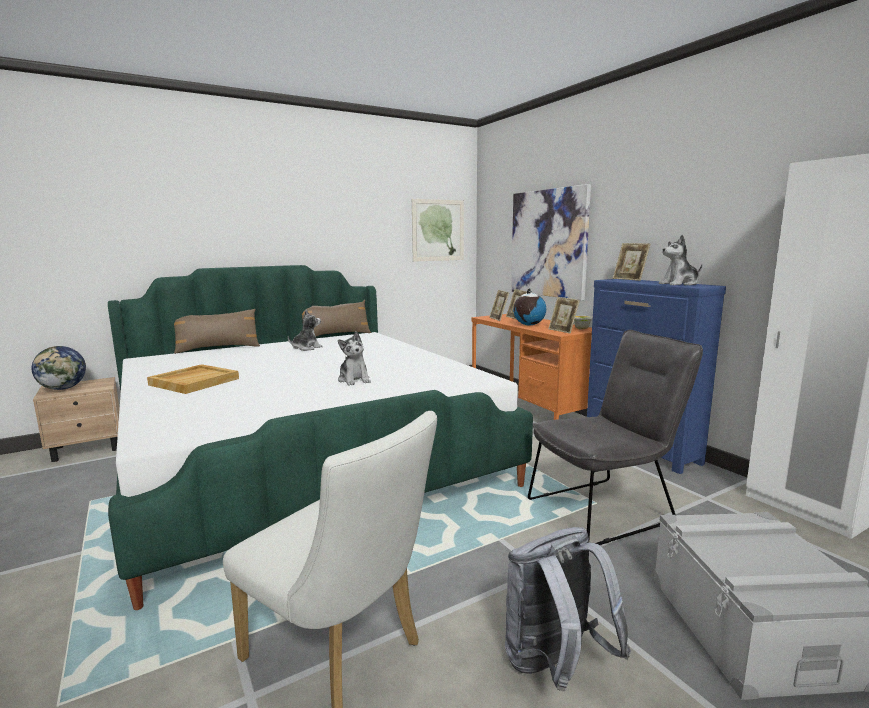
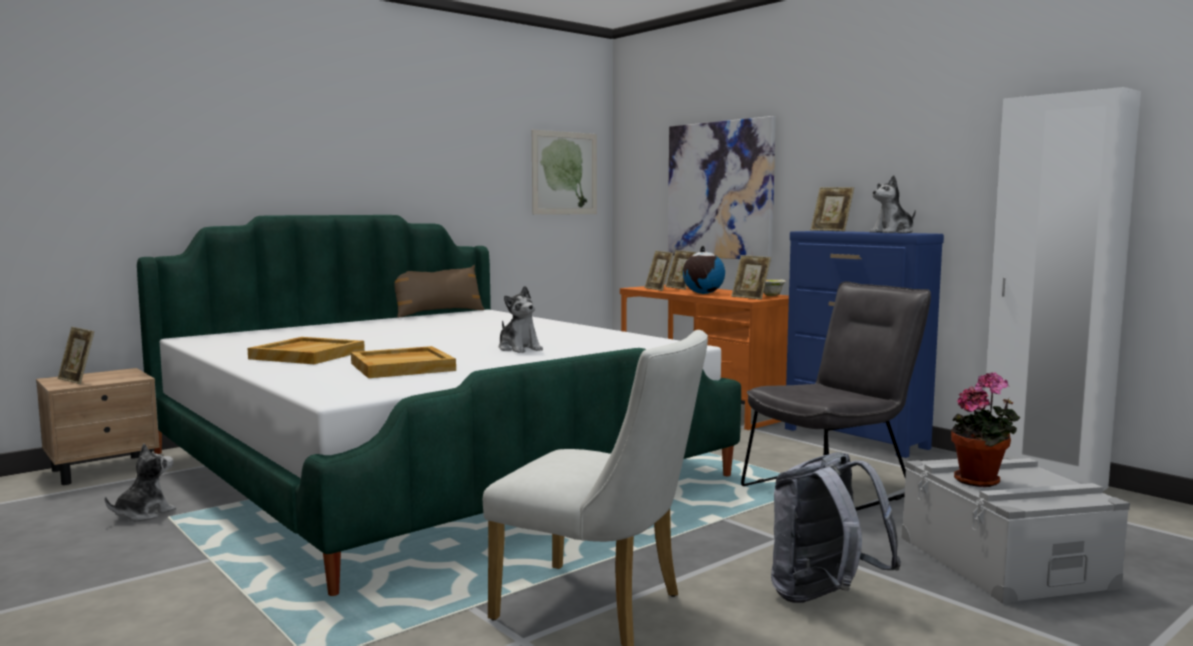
camera: 10 degrees left, 5 degrees down
globe [31,346,86,390] -> picture frame [57,327,94,384]
brown pillow [174,309,260,354] -> none
plush toy [288,310,323,351] -> plush toy moved to [105,444,176,522]
none -> beige tray [351,346,456,378]
none -> potted plant [951,372,1021,487]

